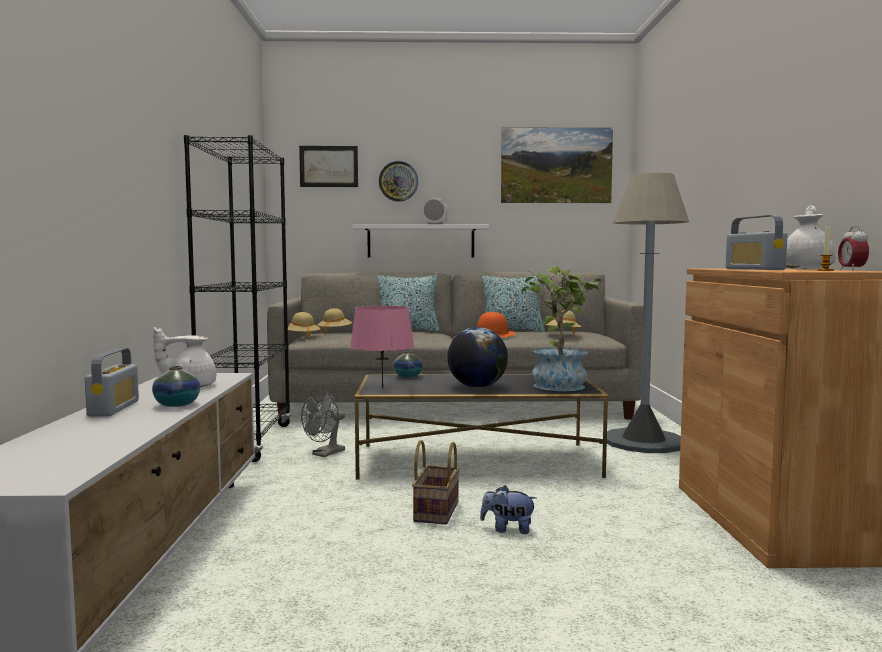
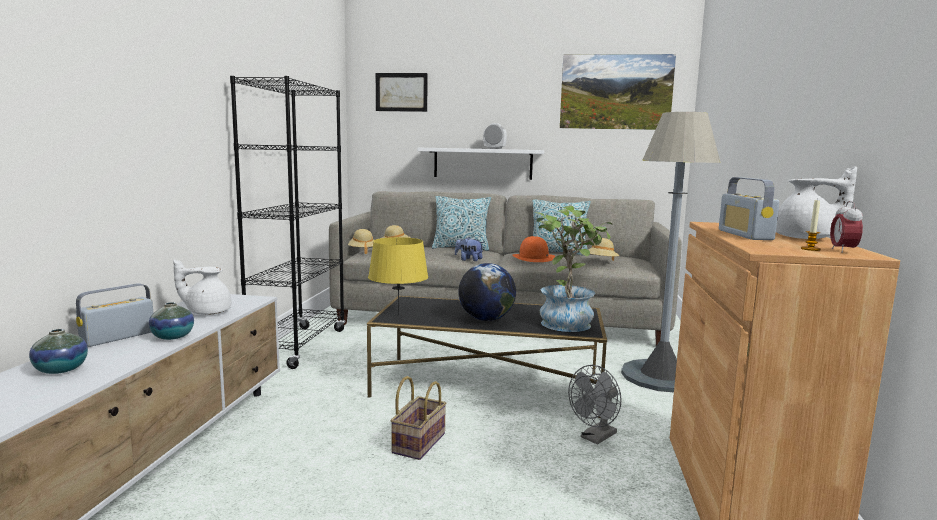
camera: 10 degrees right, 5 degrees up
radio [85,348,139,416] -> radio turned 150 degrees counterclockwise [76,284,153,347]
grey fan [301,390,345,457] -> grey fan moved to [568,365,622,444]
pink table lamp [350,306,414,388] -> yellow table lamp [368,237,428,315]
wall clock [379,161,418,202] -> none
vase [393,351,423,378] -> vase moved to [29,329,88,374]
plush toy [480,486,537,534] -> plush toy moved to [455,237,484,261]
white teapot [786,205,836,270] -> white teapot turned 60 degrees clockwise [776,166,857,239]

